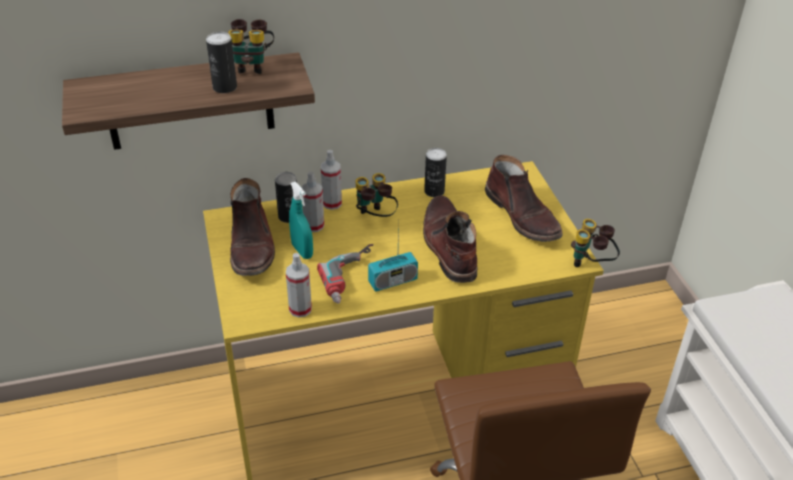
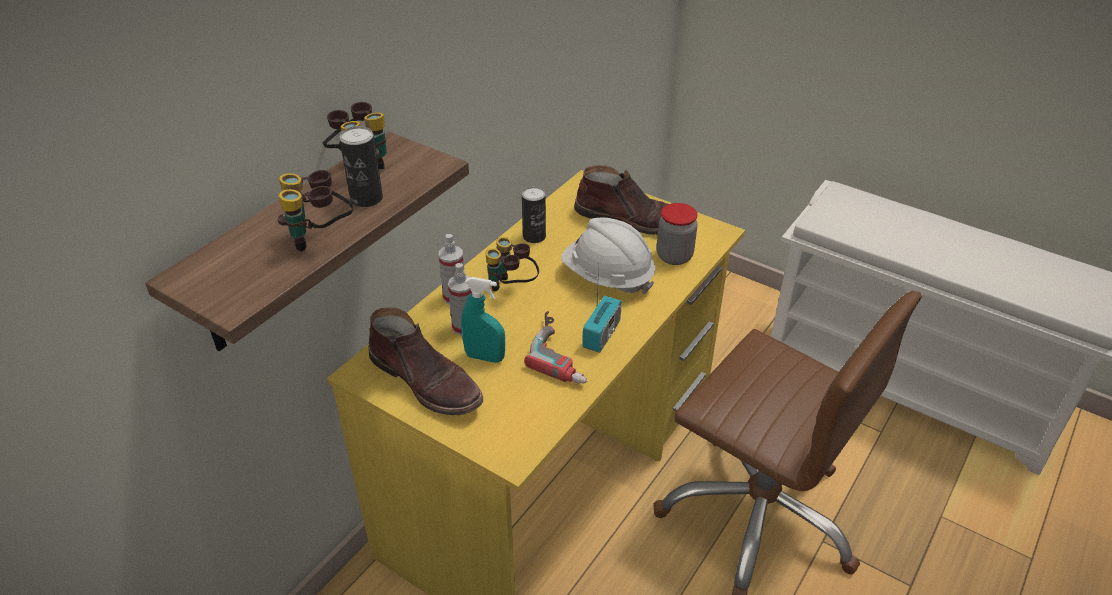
camera: 40 degrees left, 0 degrees up
can [275,172,297,223] -> none
spray bottle [286,253,312,318] -> none
brown boot [423,195,478,283] -> white hard hat [561,218,655,294]
binoculars [571,219,620,267] -> binoculars moved to [277,170,353,251]
none -> jar [657,203,698,265]

